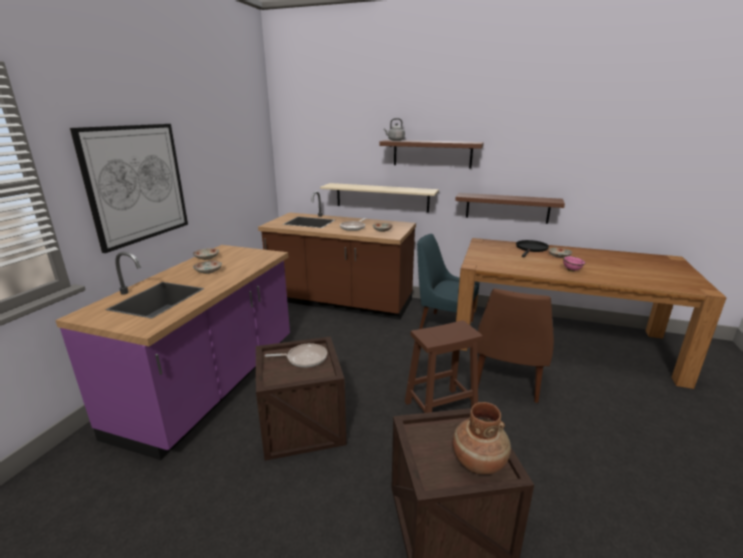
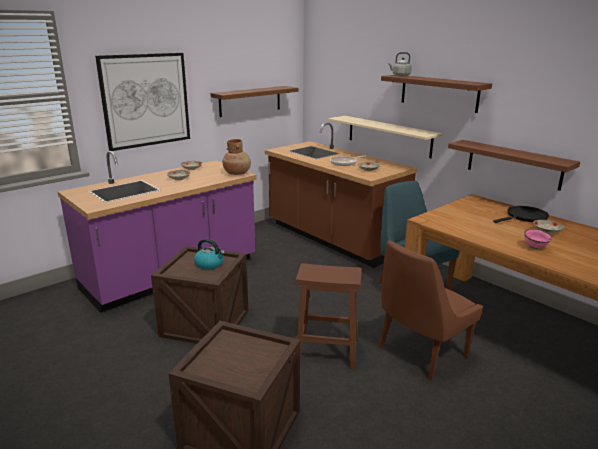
camera: 30 degrees right, 0 degrees up
frying pan [265,343,327,368] -> kettle [194,239,225,270]
brown vase [453,402,511,475] -> brown vase moved to [222,139,251,175]
none -> brown shelf [210,86,299,117]

